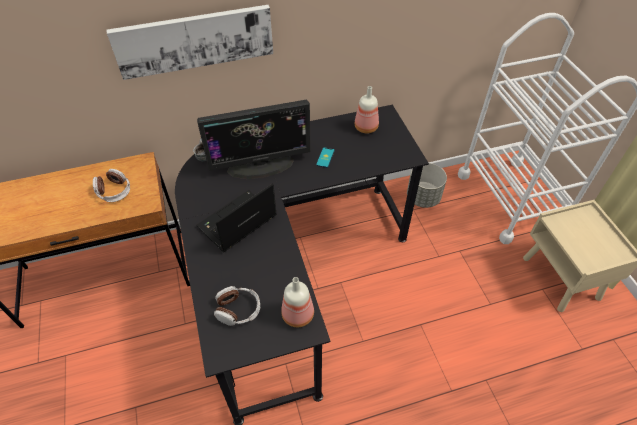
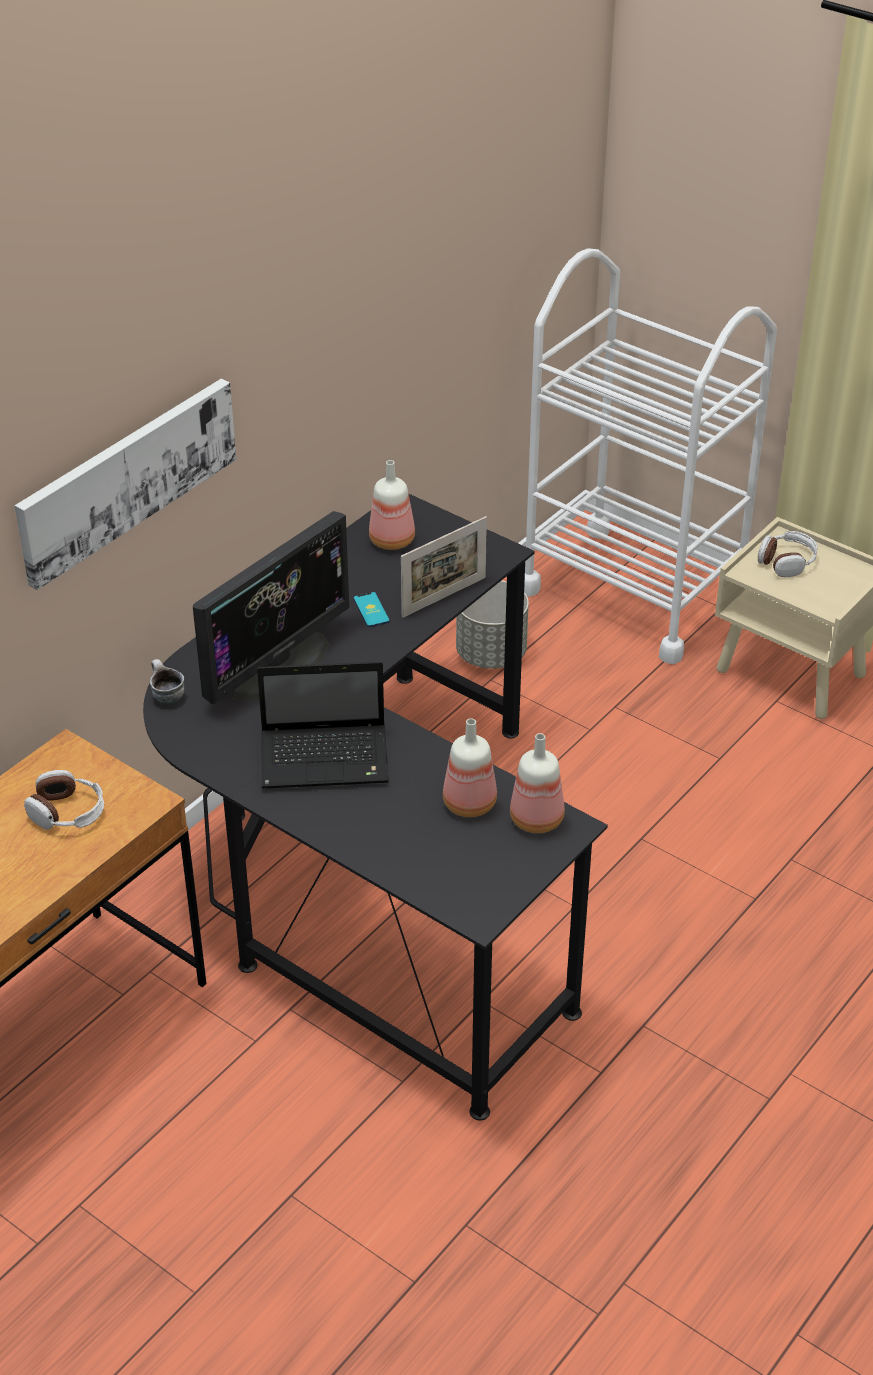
camera: 35 degrees left, 10 degrees down
laptop [196,184,277,252] -> laptop turned 105 degrees counterclockwise [257,661,389,789]
headphones [214,286,260,326] -> headphones moved to [758,531,818,577]
none -> picture frame [401,516,487,618]
none -> bottle [443,718,497,817]

